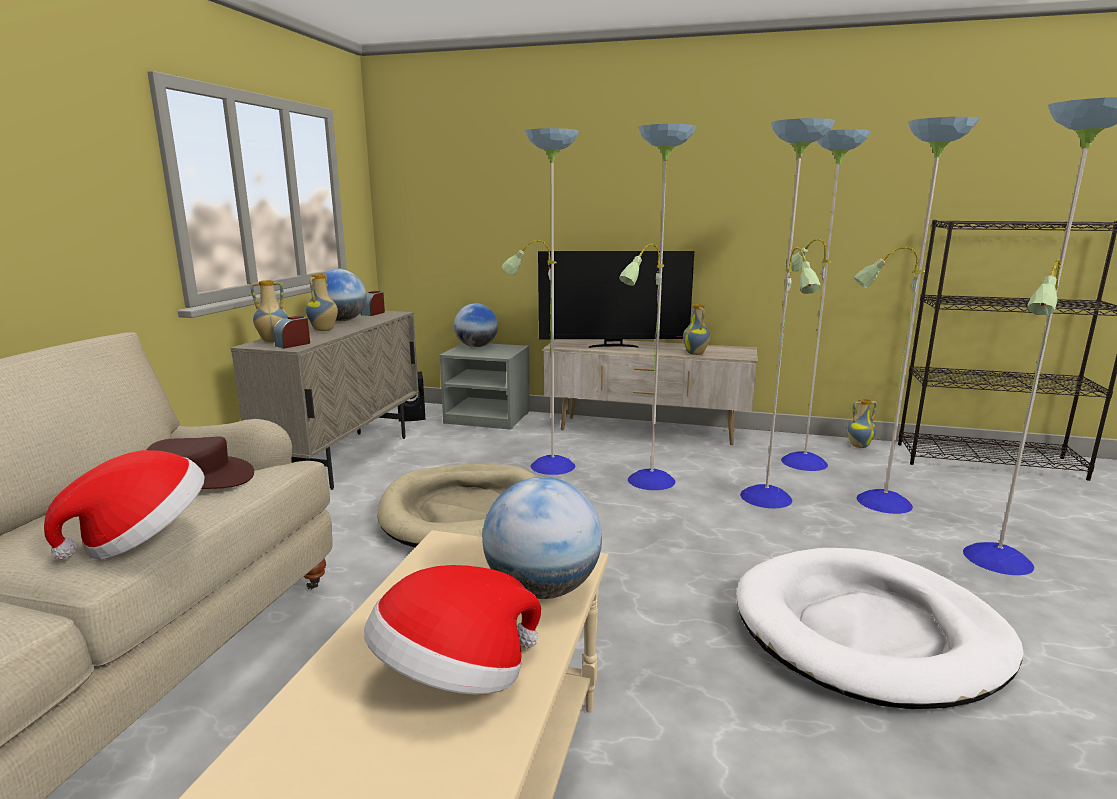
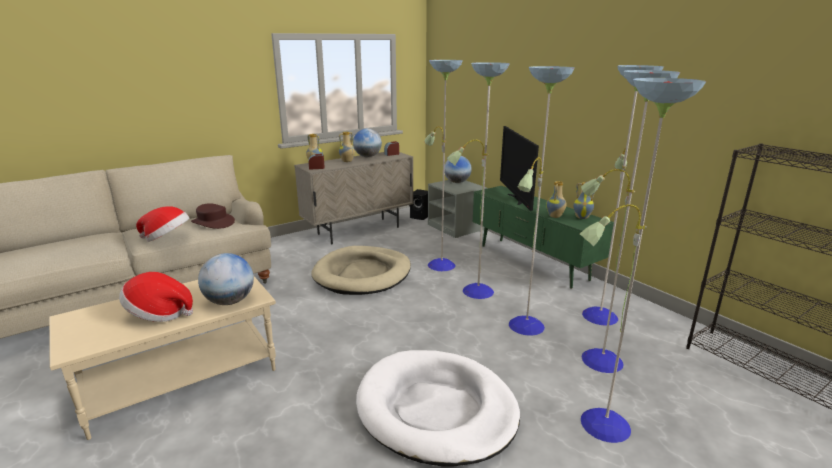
camera: 40 degrees right, 5 degrees up
television [538,251,694,348] -> television turned 45 degrees clockwise [500,126,539,211]
beige tv stand [543,339,758,445] -> green tv stand [473,186,614,289]
vase [847,399,877,448] -> vase moved to [573,182,595,219]

